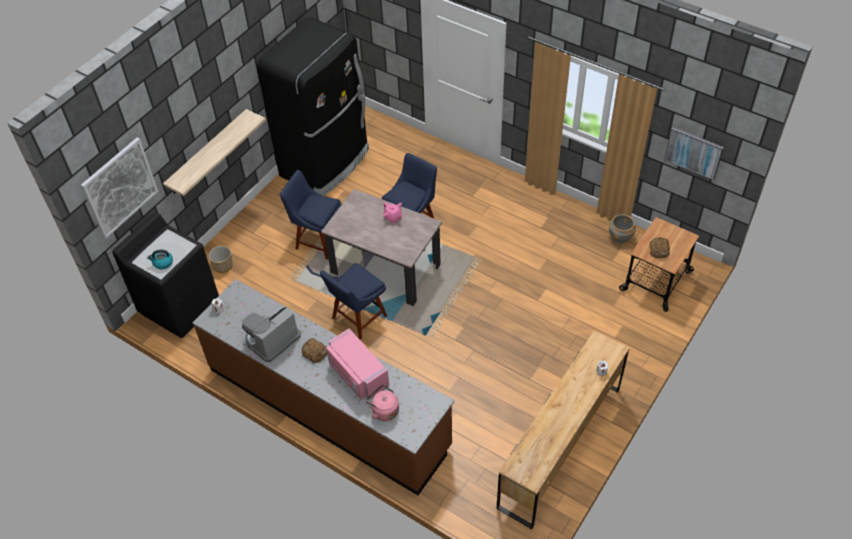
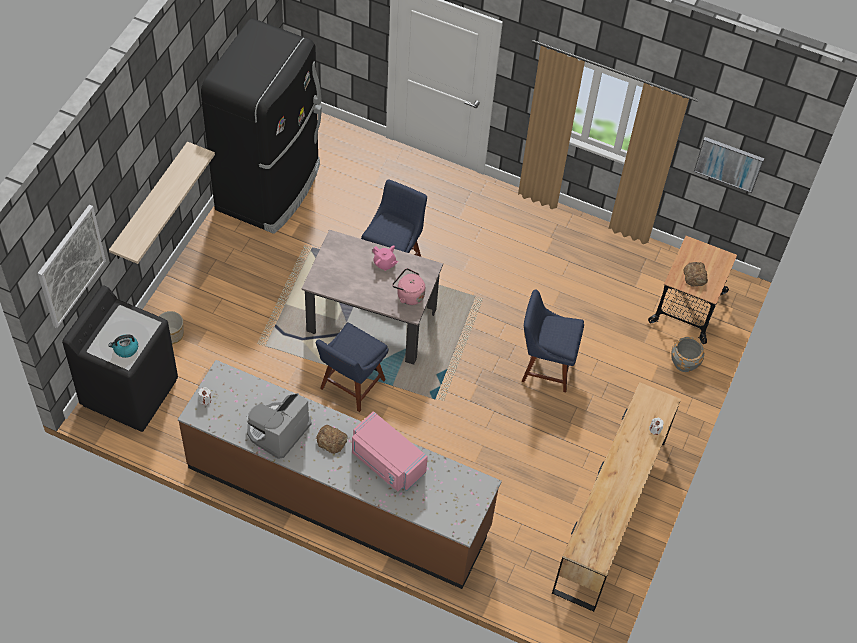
camera: 15 degrees left, 5 degrees up
blue chair [280,170,342,260] -> blue chair moved to [522,289,584,392]
pink kettle [366,385,399,421] -> pink kettle moved to [392,268,425,305]
grey planter [609,214,636,243] -> grey planter moved to [671,337,704,372]

